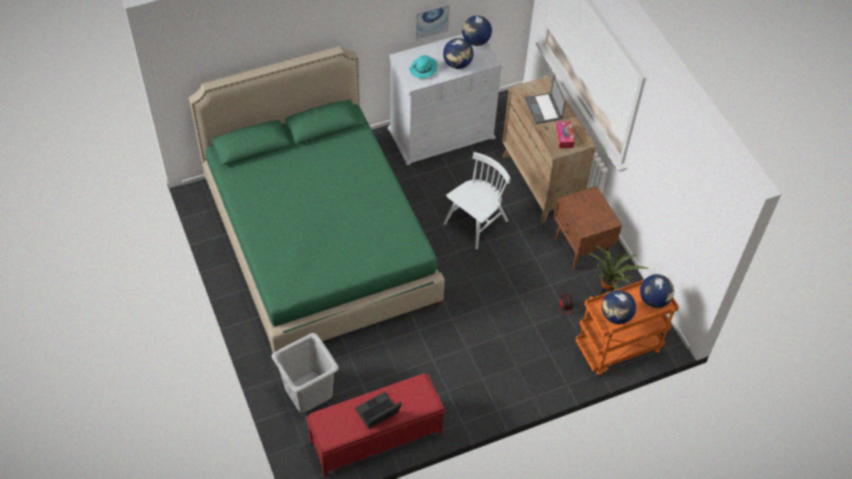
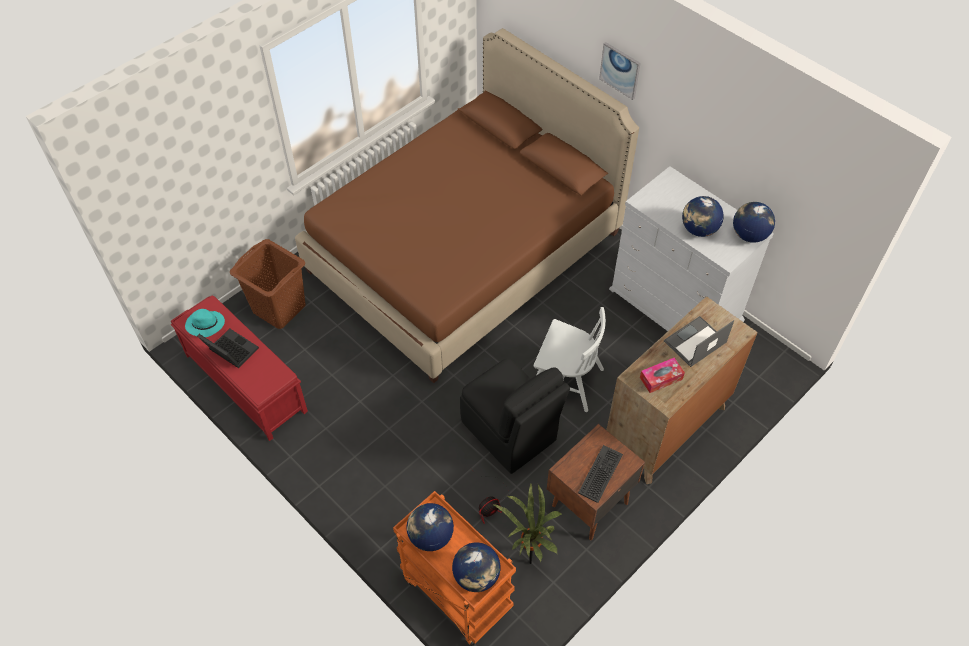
camera: 70 degrees right, 0 degrees up
green bed [189,46,445,353] -> brown bed [295,28,639,383]
grey laundry basket [272,333,339,413] -> brown laundry basket [229,239,306,329]
turquoise hat [409,55,437,79] -> turquoise hat moved to [185,309,225,337]
picture [415,4,449,40] -> picture moved to [599,42,641,100]
none -> black chair [460,358,570,474]
none -> keyboard [578,445,623,503]

